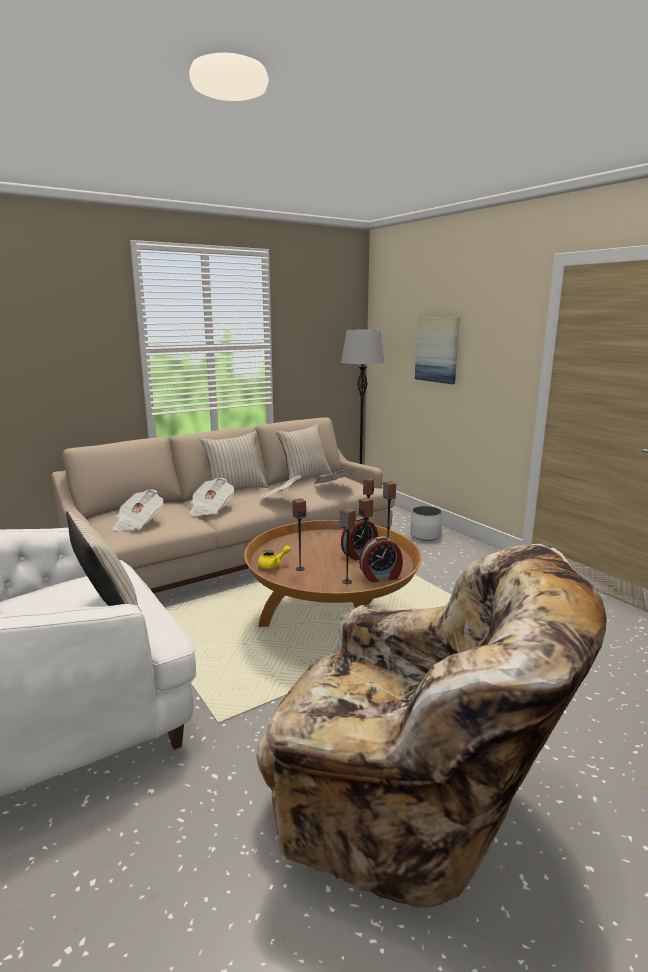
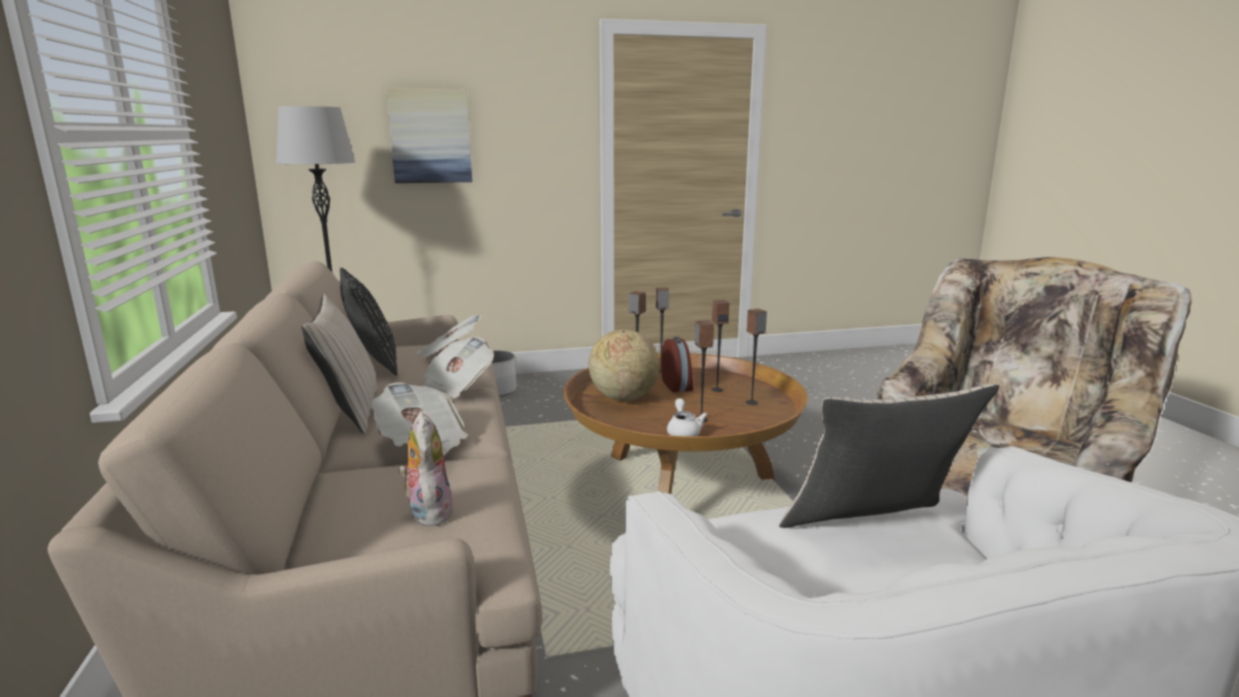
camera: 70 degrees left, 0 degrees up
newspaper [113,489,163,531] -> plush toy [398,412,453,526]
yellow teapot [258,546,291,569] -> white teapot [667,398,707,436]
beige pillow [276,423,332,486] -> black pillow [340,267,398,375]
alarm clock [359,536,403,583] -> none
none -> globe [588,329,660,401]

